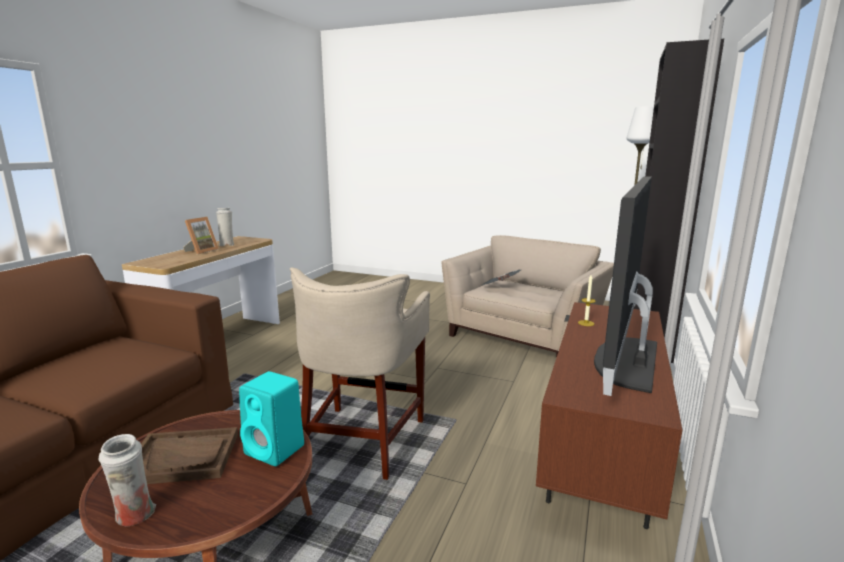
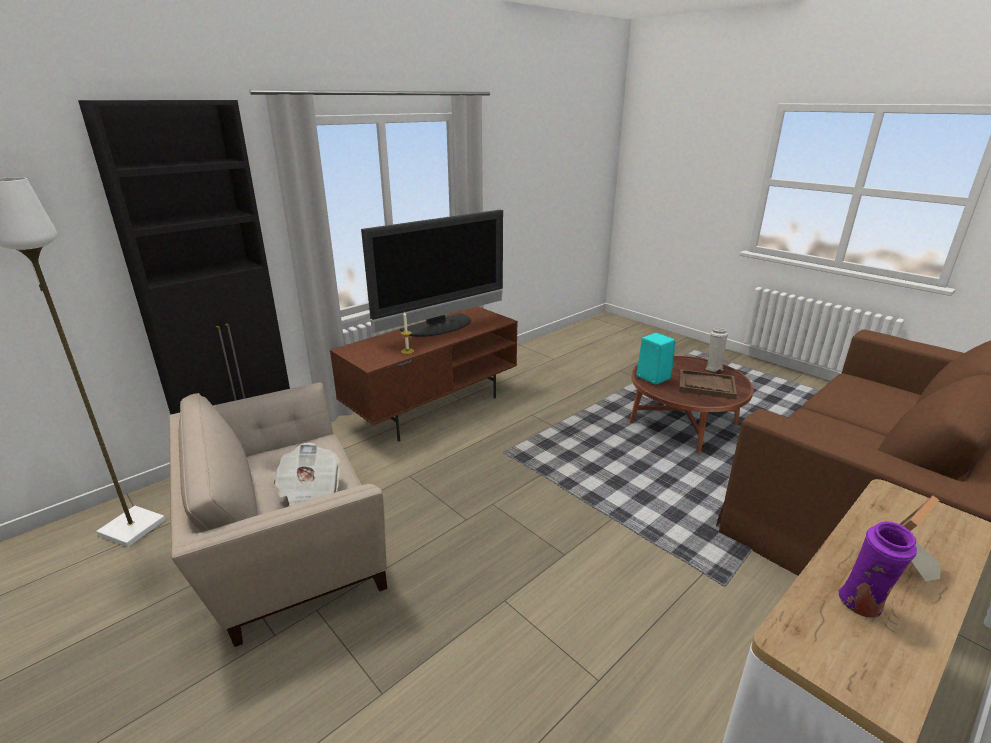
camera: 155 degrees left, 10 degrees up
white vase [216,208,234,246] -> purple vase [838,521,917,618]
beige stool [290,267,430,480] -> none

